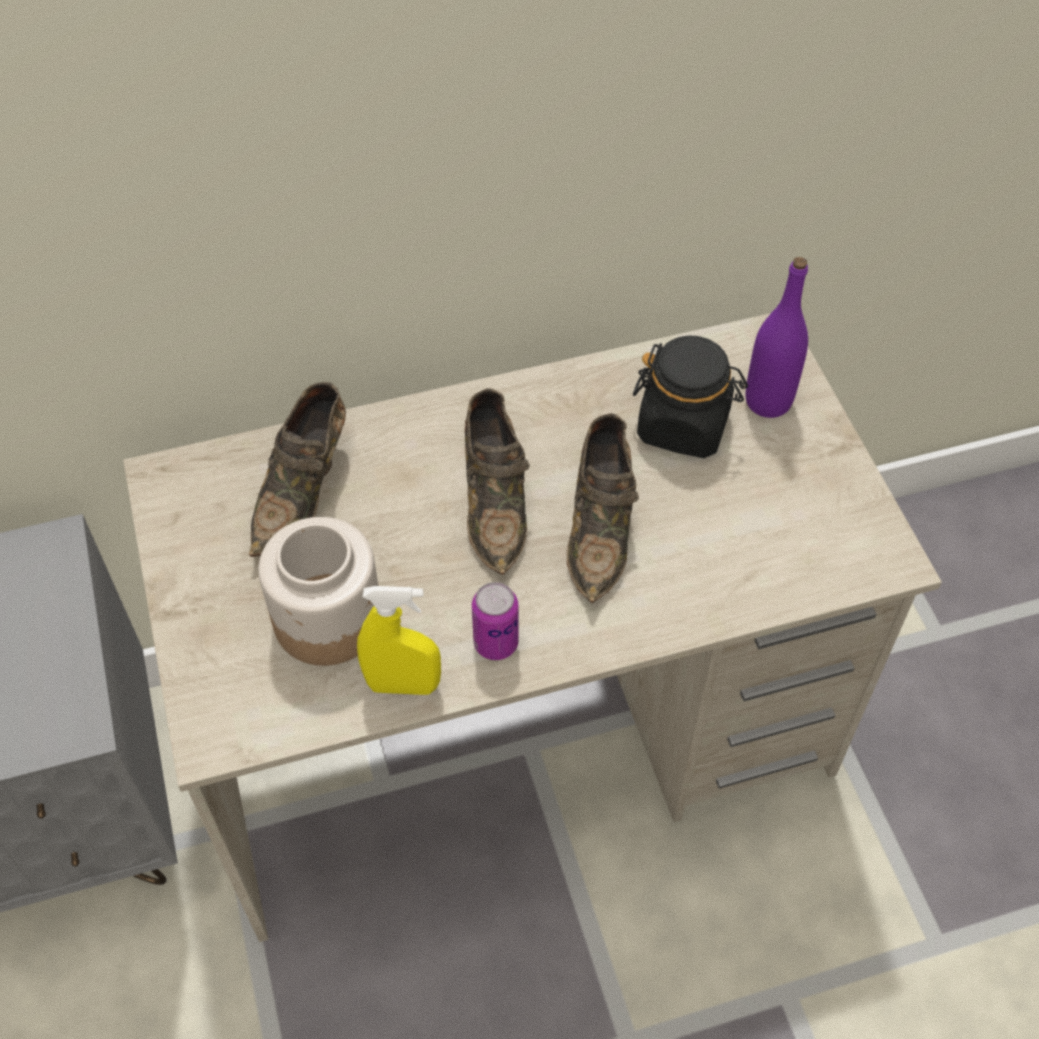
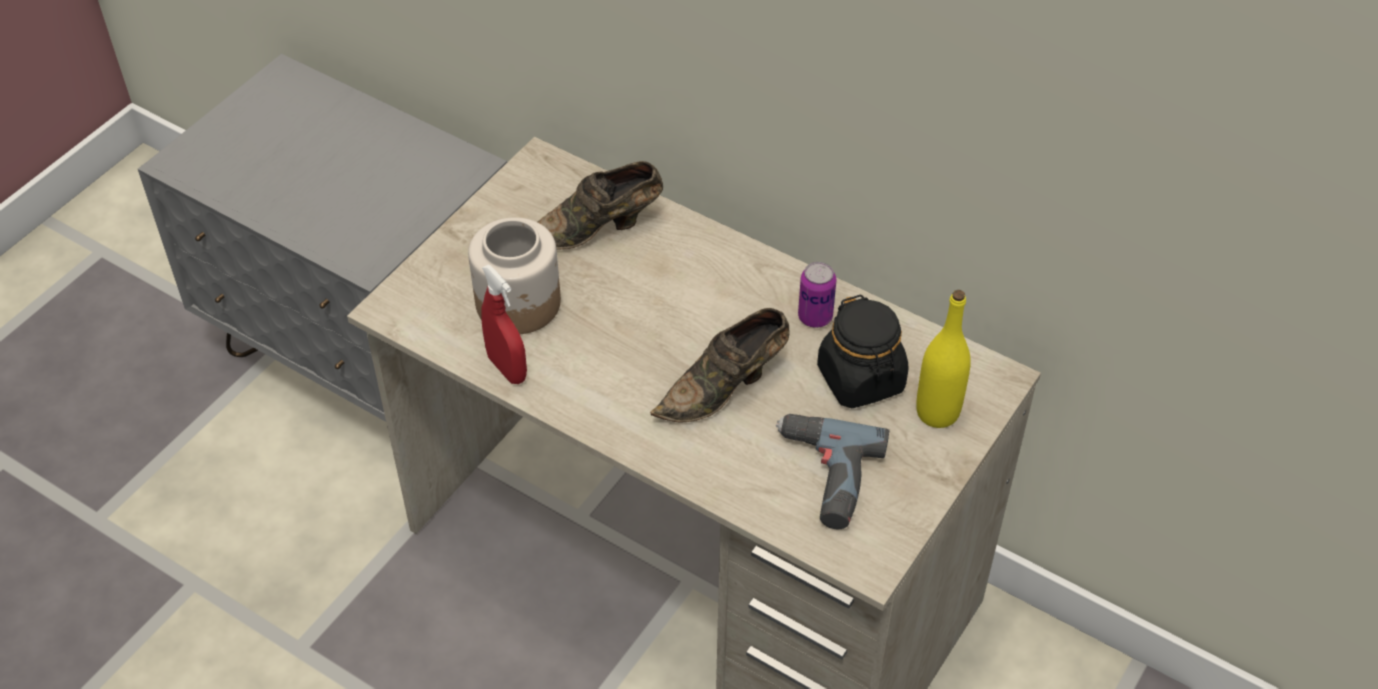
camera: 50 degrees right, 5 degrees down
yellow spray bottle [357,586,441,695] -> red spray bottle [481,264,527,384]
brown shoe [465,388,530,575] -> none
can [472,582,519,660] -> can moved to [798,262,836,328]
purple bottle [746,257,808,418] -> yellow bottle [916,290,971,428]
none -> power drill [776,414,890,529]

